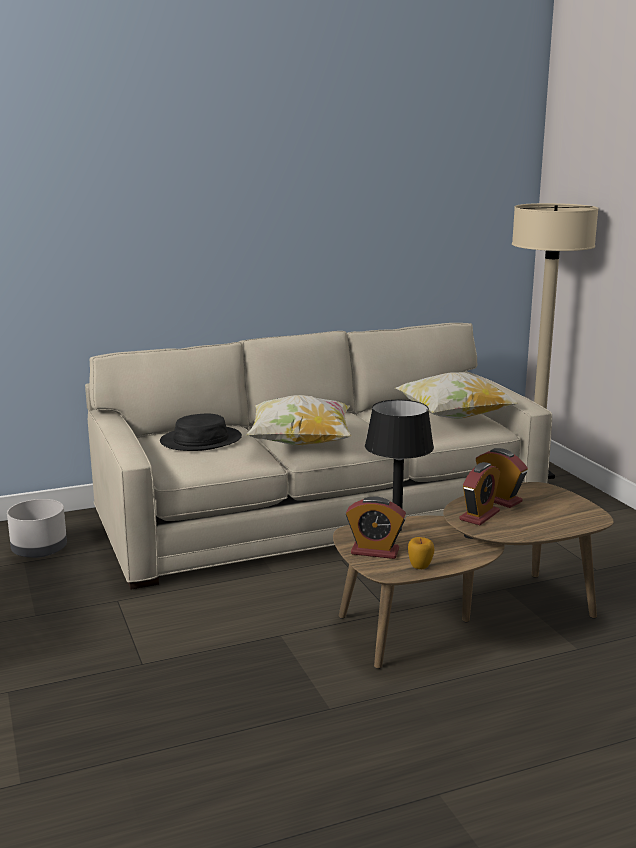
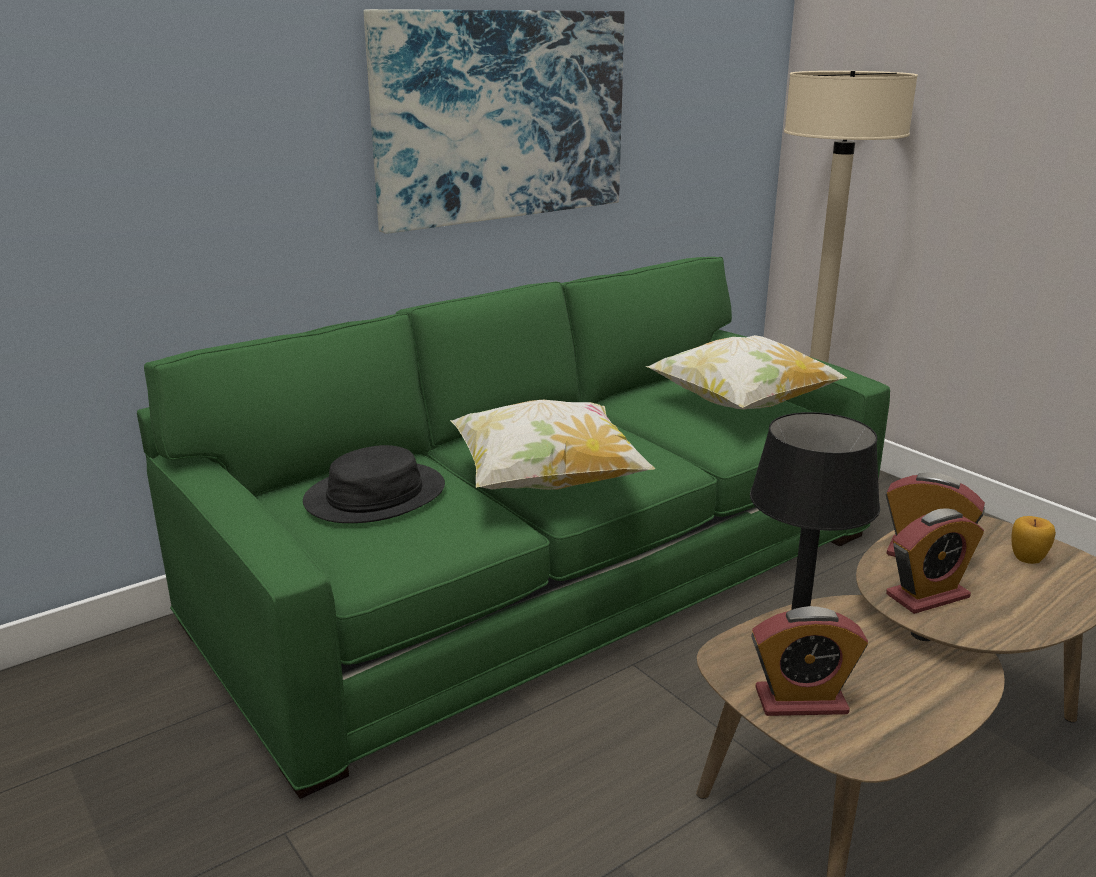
camera: 15 degrees left, 5 degrees up
grey planter [7,499,67,558] -> none
beige sofa [85,323,552,590] -> green sofa [137,257,890,799]
apple [408,537,434,569] -> apple moved to [1011,516,1056,564]
alarm clock [459,462,500,525] -> alarm clock turned 45 degrees clockwise [886,509,984,614]
none -> picture [364,9,624,234]

